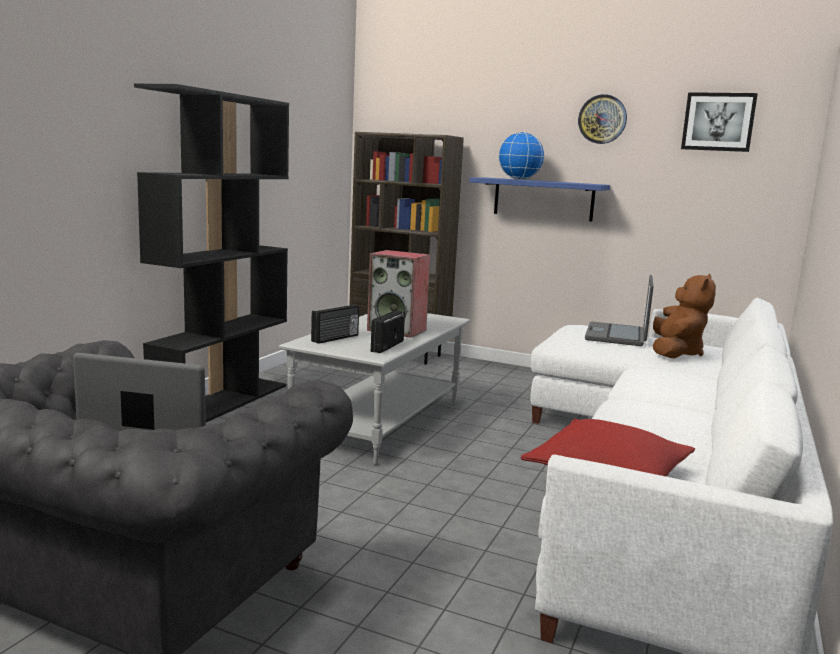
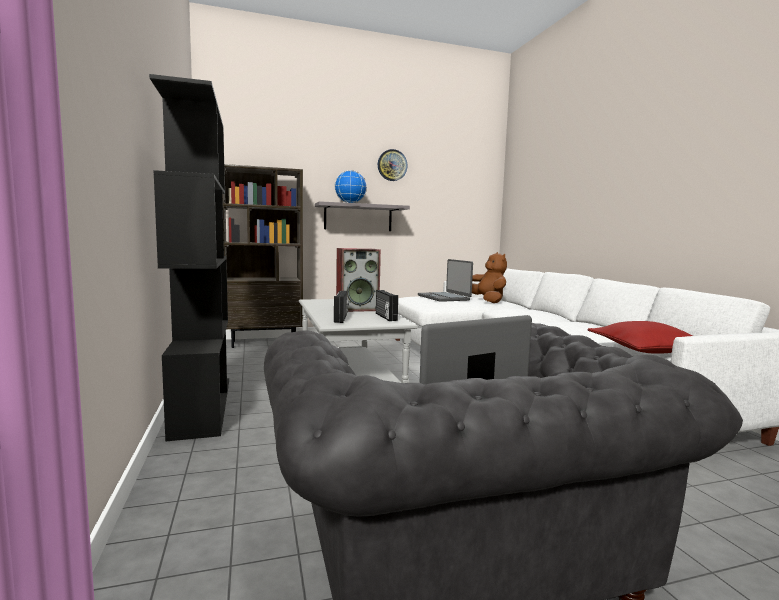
camera: 40 degrees left, 5 degrees down
blue shelf [469,177,610,221] -> grey shelf [315,201,410,231]
picture [681,92,758,152] -> none

